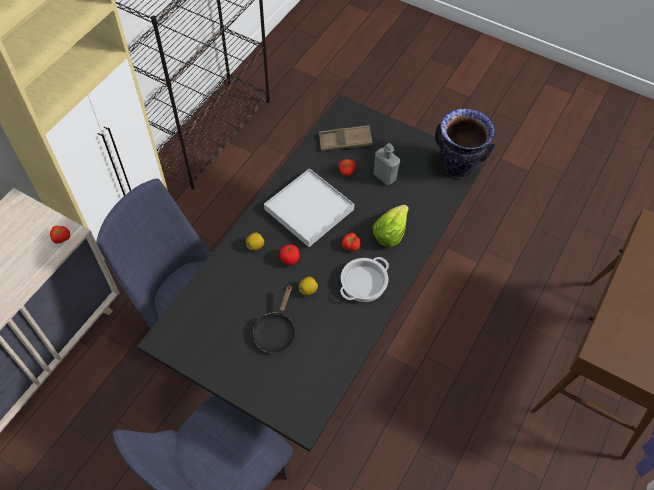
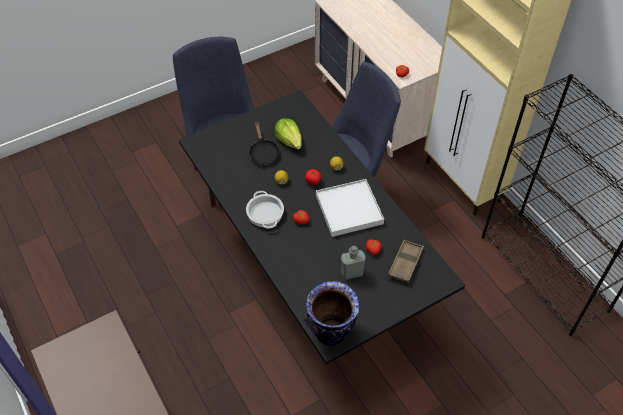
camera: 120 degrees right, 5 degrees down
black frying pan [253,286,295,353] -> black frying pan turned 150 degrees counterclockwise [249,122,280,166]
lettuce [373,205,409,247] -> lettuce moved to [275,118,302,150]

